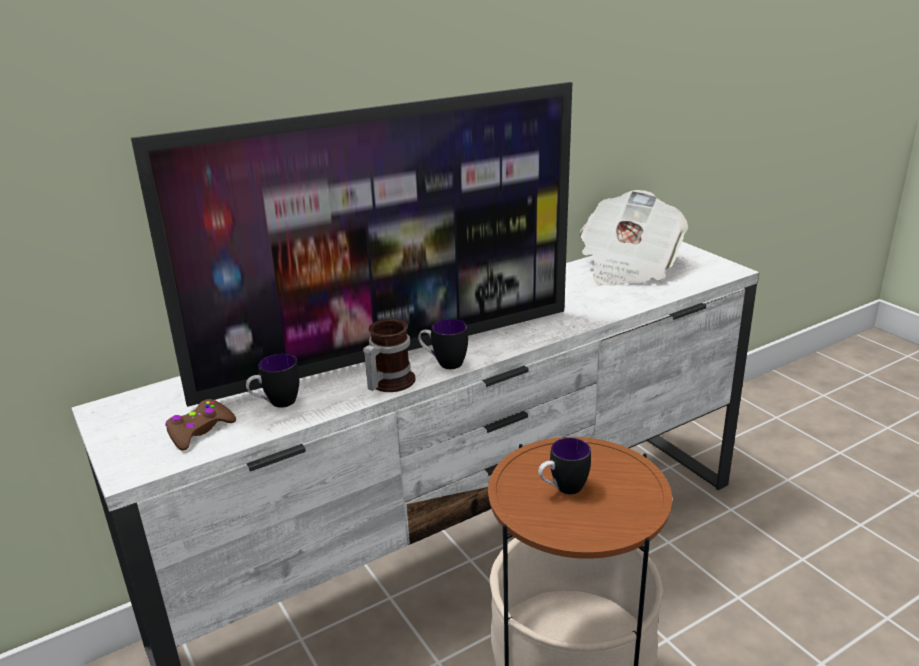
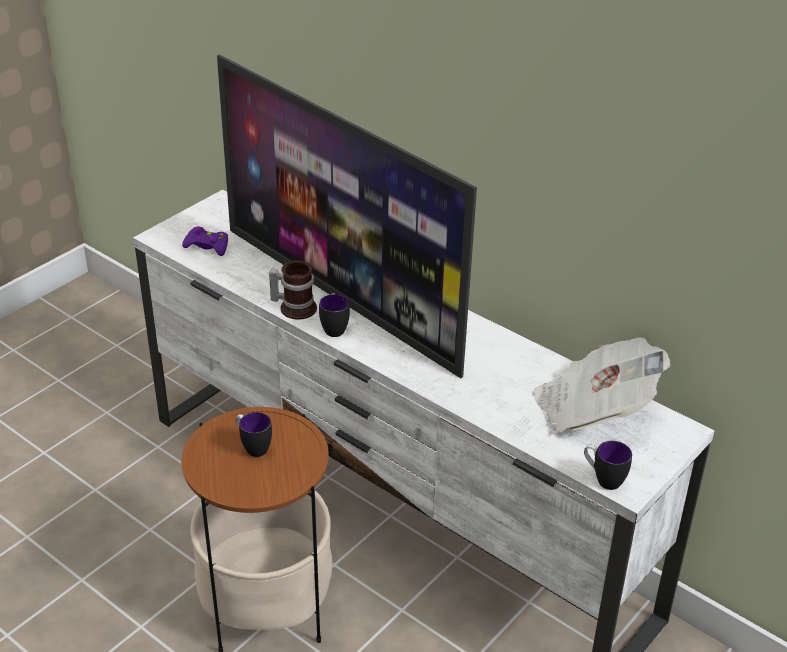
camera: 70 degrees right, 10 degrees up
brown game controller [165,399,236,451] -> purple game controller [182,226,228,256]
mug [246,354,300,408] -> mug moved to [584,441,632,490]

